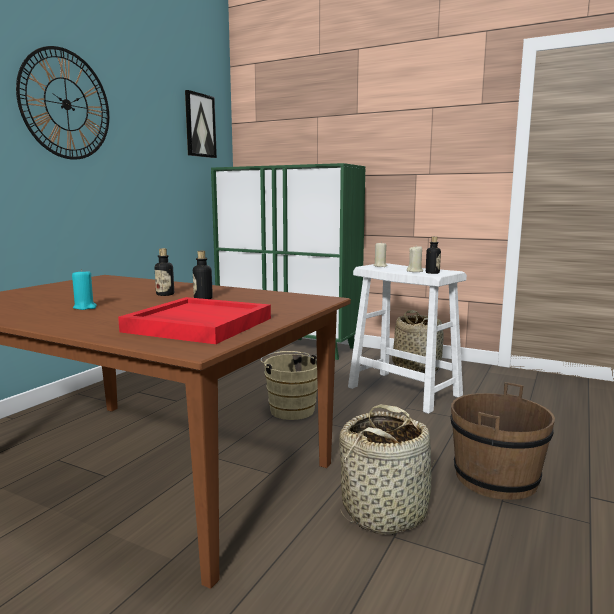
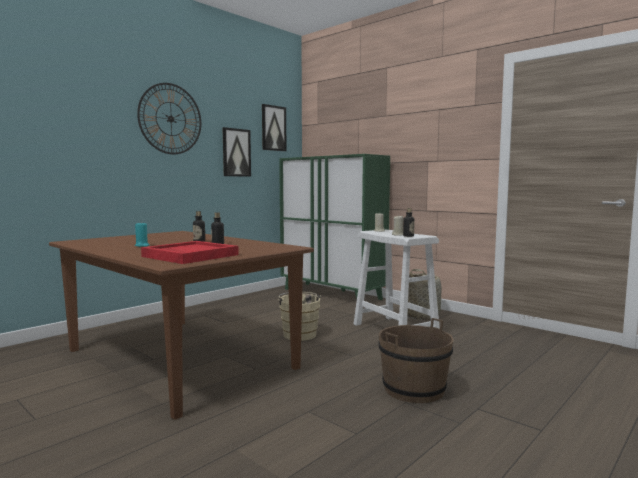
camera: 15 degrees right, 5 degrees down
basket [339,405,435,535] -> none
none -> picture [223,127,251,177]

